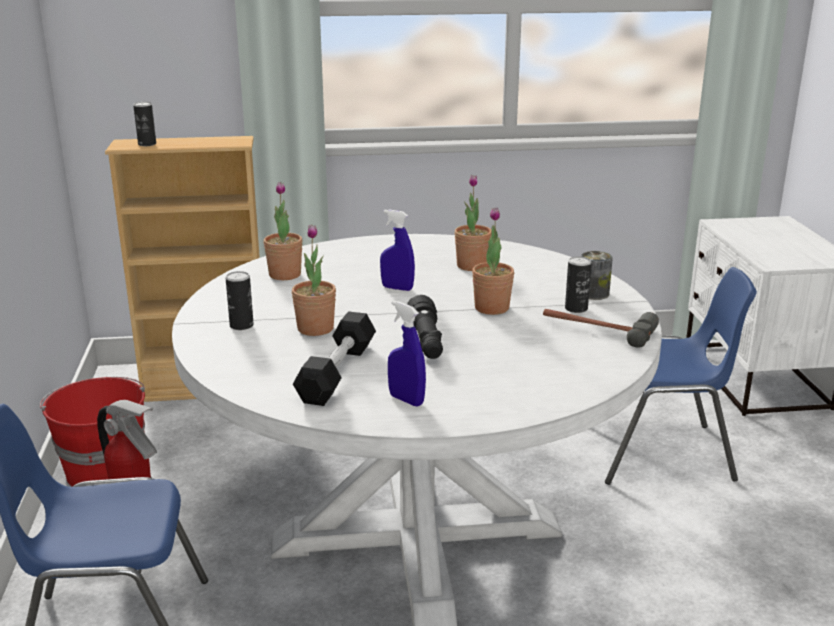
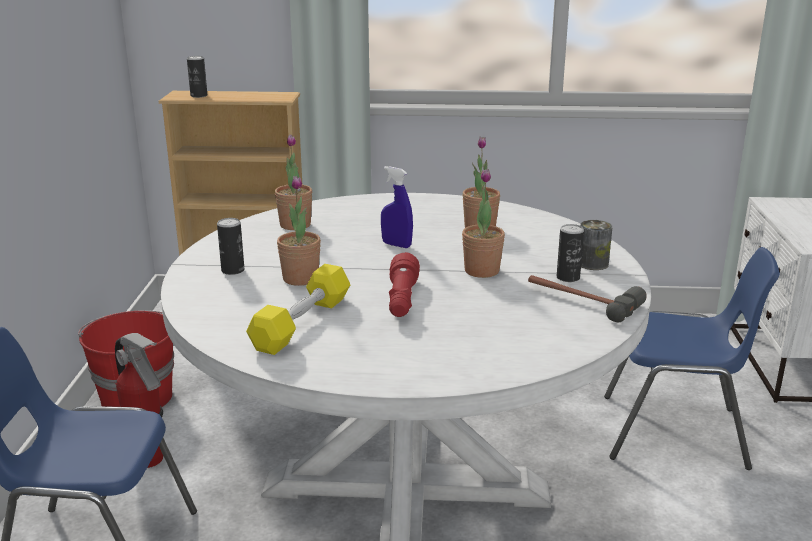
camera: 10 degrees right, 0 degrees up
black dumbbell [293,311,376,406] -> yellow dumbbell [246,264,351,355]
blue spray bottle [388,300,426,407] -> none
black flashlight [407,295,443,359] -> red flashlight [389,252,420,317]

